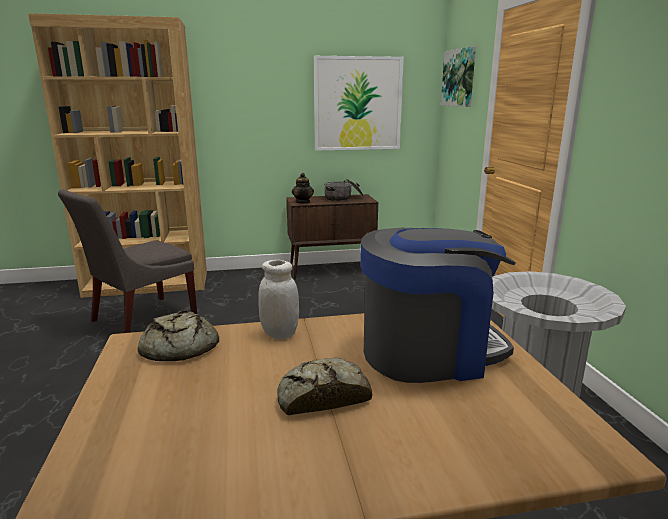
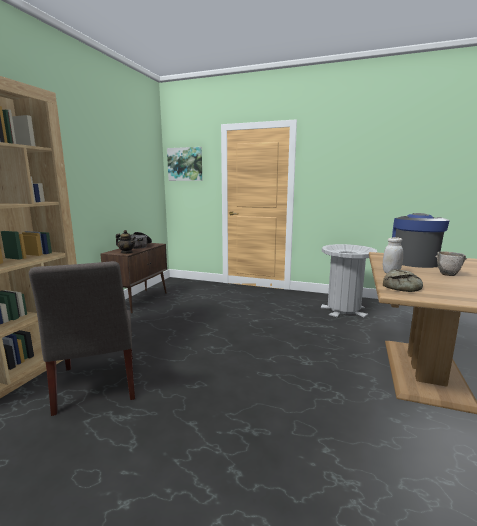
camera: 60 degrees left, 5 degrees down
bread [278,357,372,415] -> bowl [435,251,467,276]
picture [314,56,404,151] -> none

